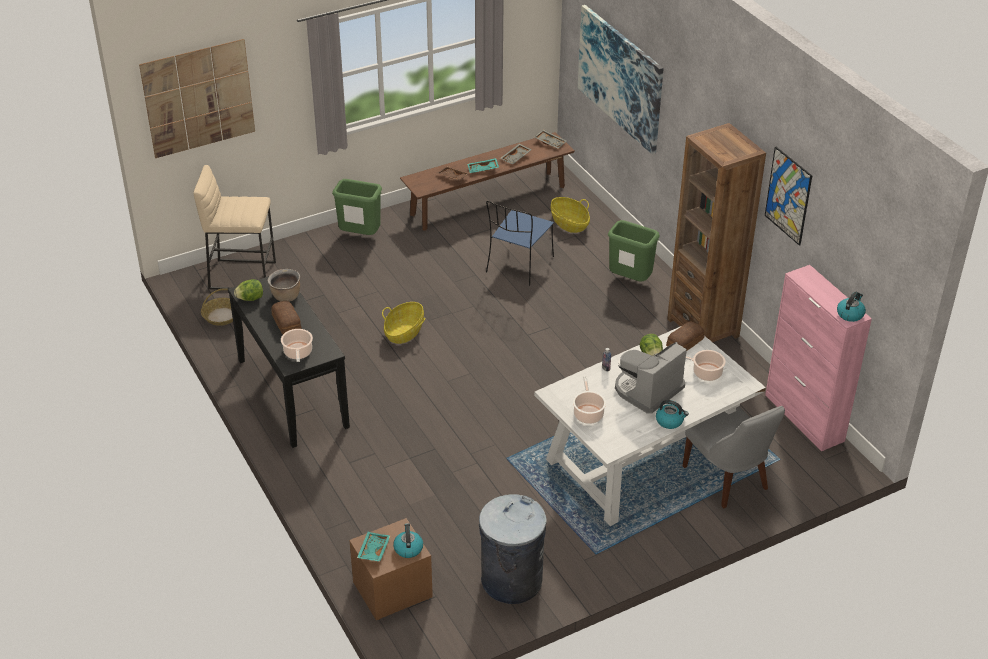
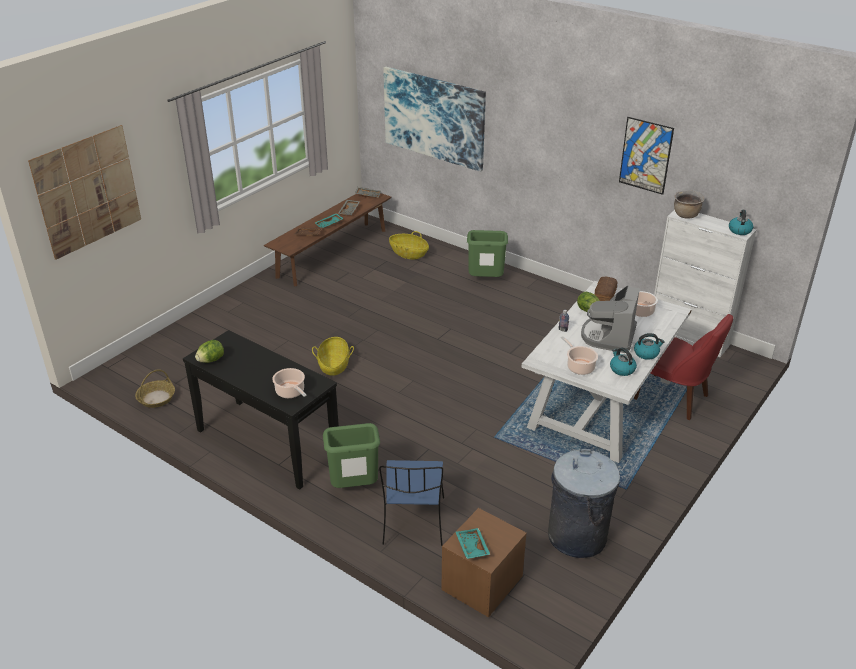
camera: 25 degrees left, 5 degrees down
beige stool [193,165,276,290] -> none
brown cooking pot [268,269,300,302] -> brown cooking pot moved to [674,190,705,219]
bread [271,301,302,334] -> none
green trash can [332,179,382,235] -> green trash can moved to [323,423,380,488]
kettle [393,523,423,558] -> kettle moved to [610,348,637,376]
blue chair [486,201,554,286] -> blue chair moved to [379,460,444,546]
brown bookcase [667,123,766,342] -> none
grey chair [683,406,785,508] -> red chair [634,314,733,420]
pink cabinet [765,265,872,451] -> white cabinet [654,210,756,357]

